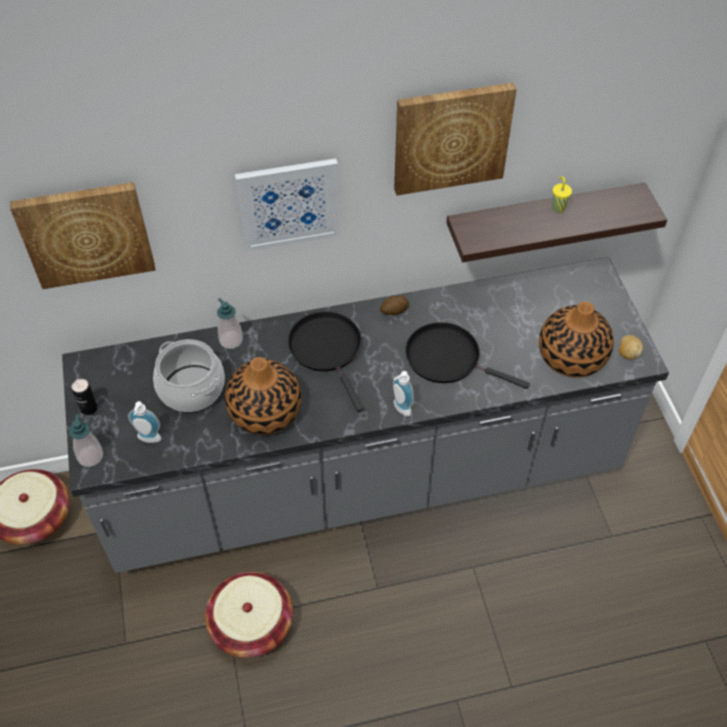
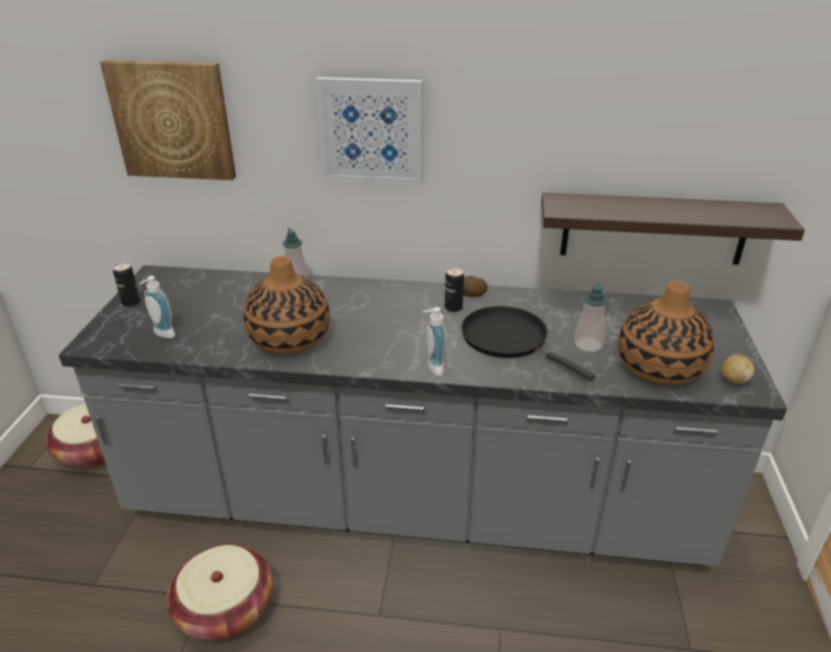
camera: 20 degrees right, 20 degrees down
soap dispenser [69,414,103,467] -> soap dispenser moved to [574,282,607,352]
cooking pot [153,339,225,412] -> none
black frying pan [288,311,363,412] -> none
picture [394,83,517,195] -> none
yellow cup [552,177,572,213] -> none
none -> can [445,267,464,312]

